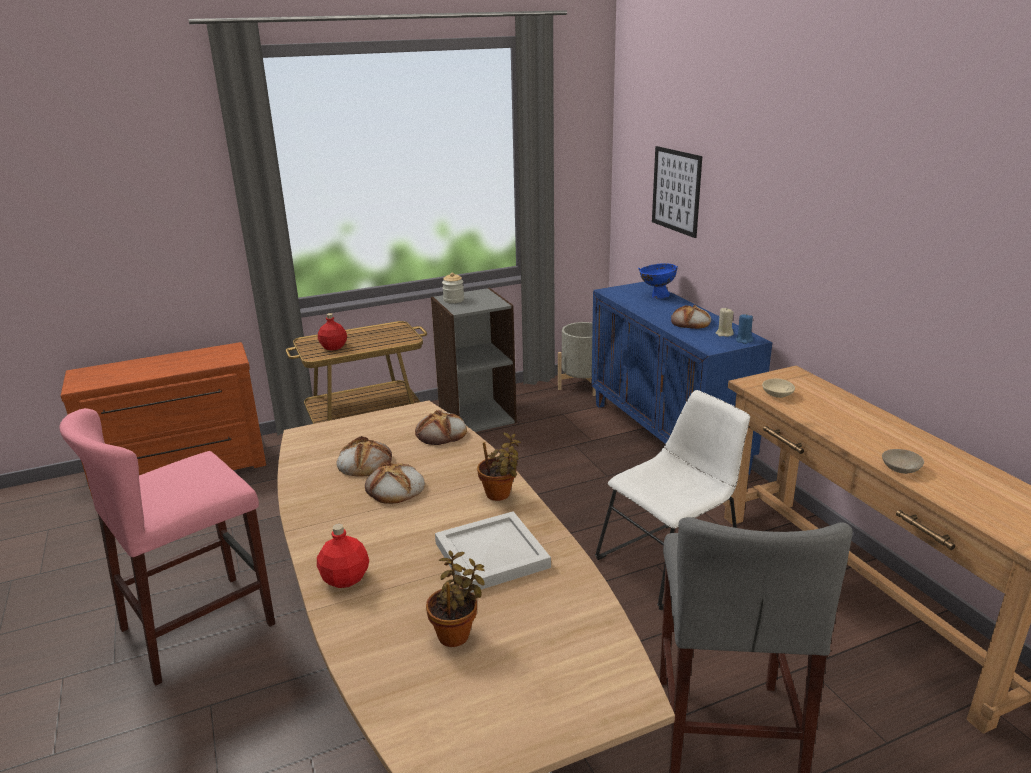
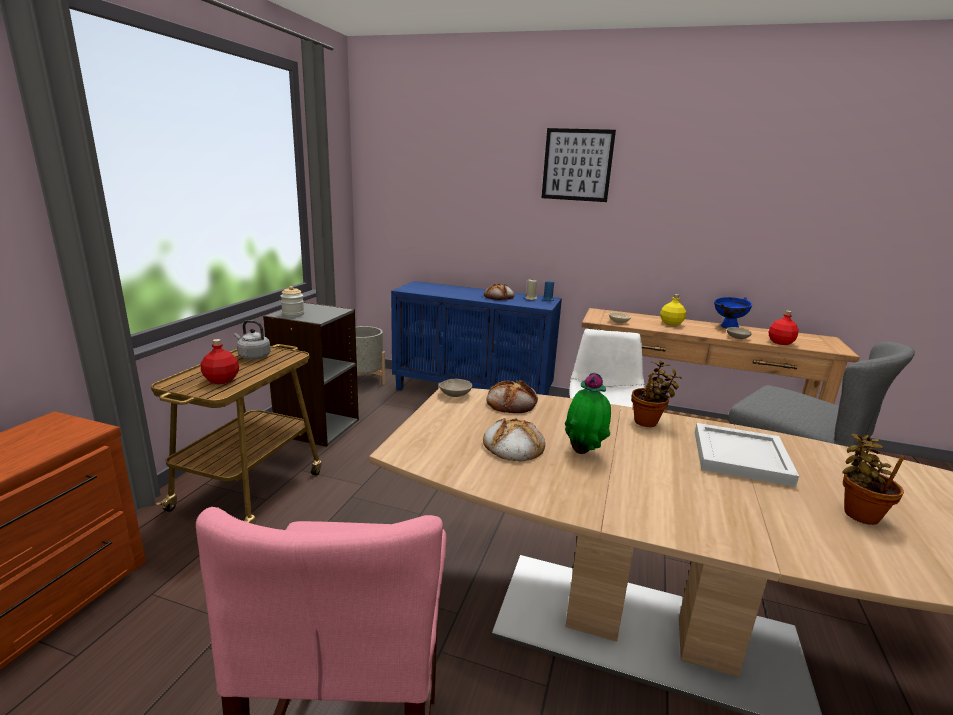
camera: 50 degrees left, 5 degrees down
red bottle [317,524,369,588] -> red bottle moved to [769,311,799,345]
bread [365,463,425,504] -> potted plant [565,373,611,454]
blue bowl [638,263,678,299] -> blue bowl moved to [714,297,752,328]
picture [652,146,702,238] -> picture moved to [542,128,616,202]
none -> grey kettle [234,320,271,360]
none -> beige bowl [439,379,472,397]
none -> yellow bottle [660,294,686,326]

